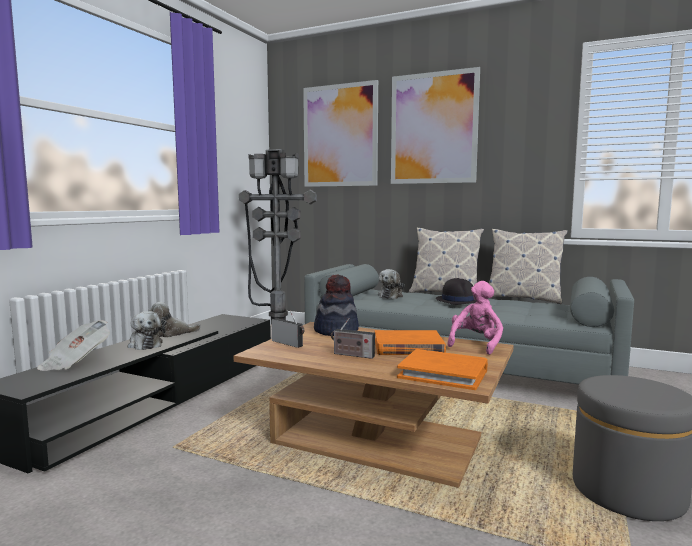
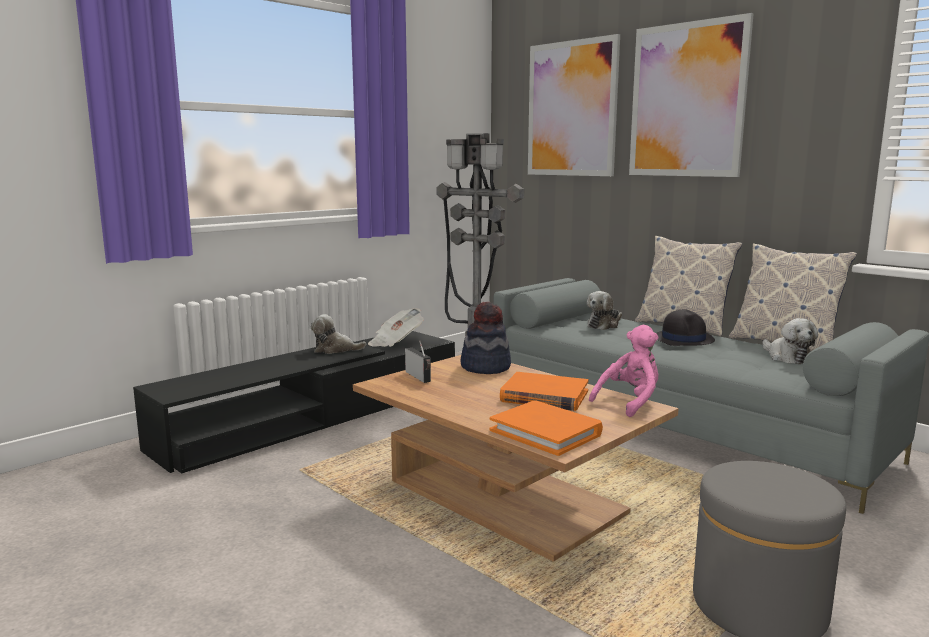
camera: 20 degrees right, 5 degrees up
newspaper [37,320,110,371] -> newspaper moved to [368,308,423,347]
plush toy [128,311,165,350] -> plush toy moved to [763,318,818,364]
radio [331,318,375,359] -> none

